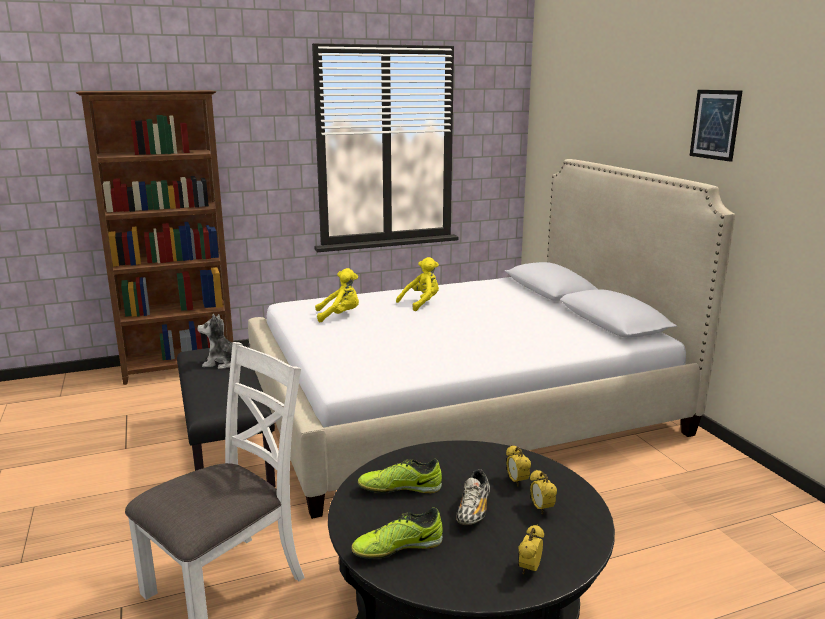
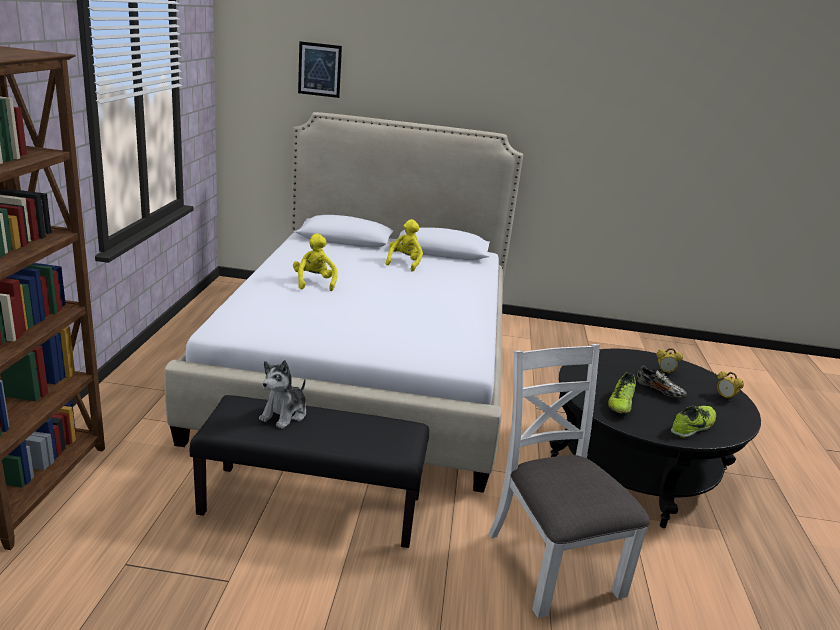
camera: 65 degrees left, 5 degrees up
yellow plush toy [315,268,359,322] -> yellow plush toy moved to [386,219,423,272]
shoe [351,507,443,559] -> shoe turned 135 degrees counterclockwise [671,405,716,438]
alarm clock [506,445,531,486] -> none
picture [690,90,742,162] -> picture moved to [298,41,342,98]

